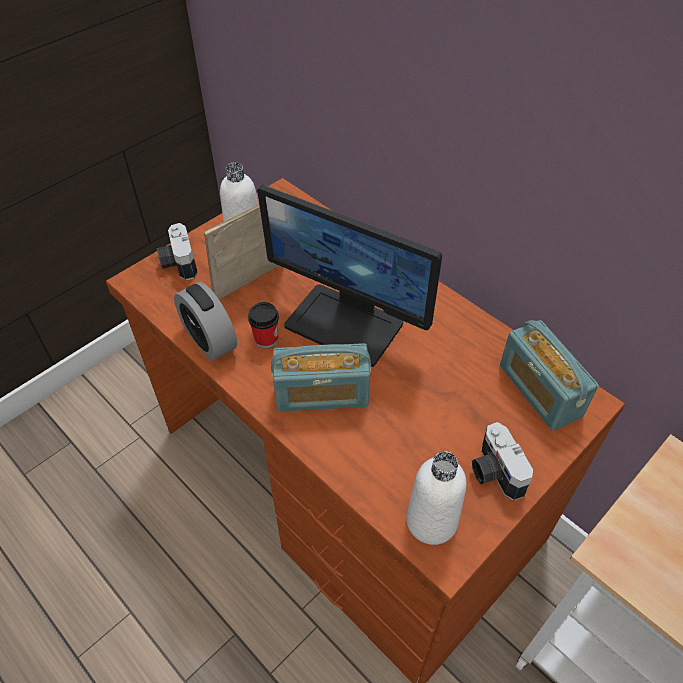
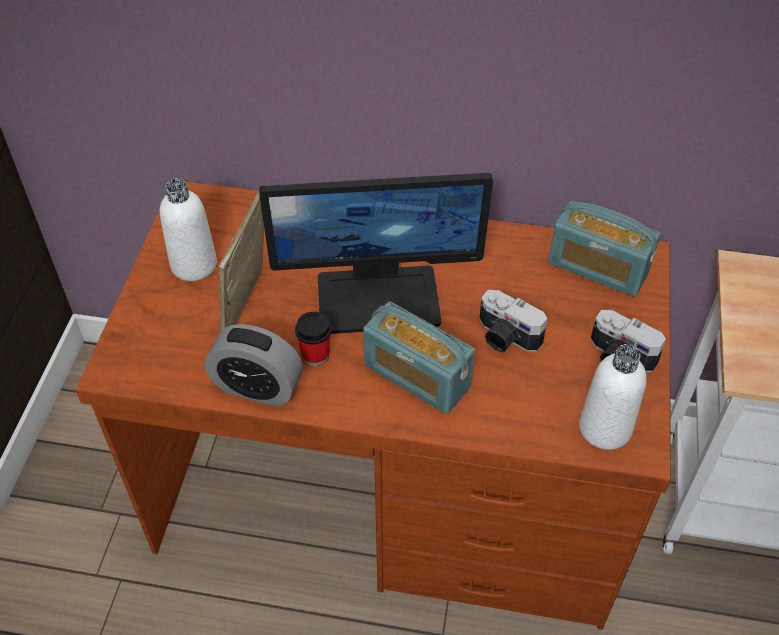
camera: 35 degrees left, 0 degrees up
camera [157,223,198,280] -> camera moved to [480,290,547,352]
radio [271,343,371,412] -> radio turned 75 degrees clockwise [363,301,475,414]

